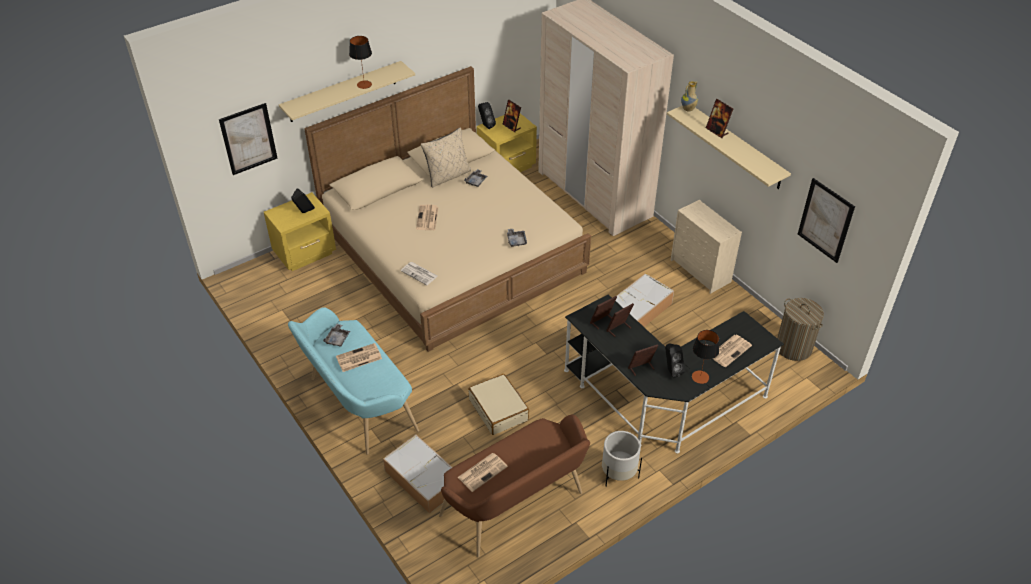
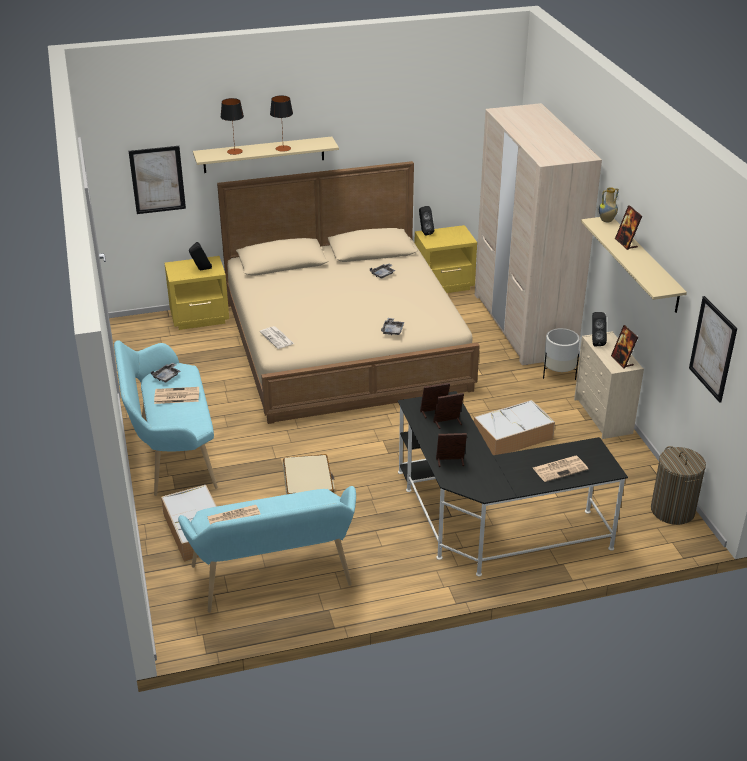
camera: 20 degrees right, 10 degrees down
newspaper [416,205,438,230] -> none
beige pillow [421,127,471,188] -> none
brown bench [439,414,590,557] -> turquoise bench [178,486,356,613]
picture frame [503,100,521,132] -> picture frame moved to [611,325,638,369]
white planter [602,431,642,487] -> white planter moved to [543,328,580,380]
black speaker [665,344,685,378] -> black speaker moved to [592,312,607,347]
table lamp [692,330,719,384] -> table lamp moved to [221,98,244,155]

